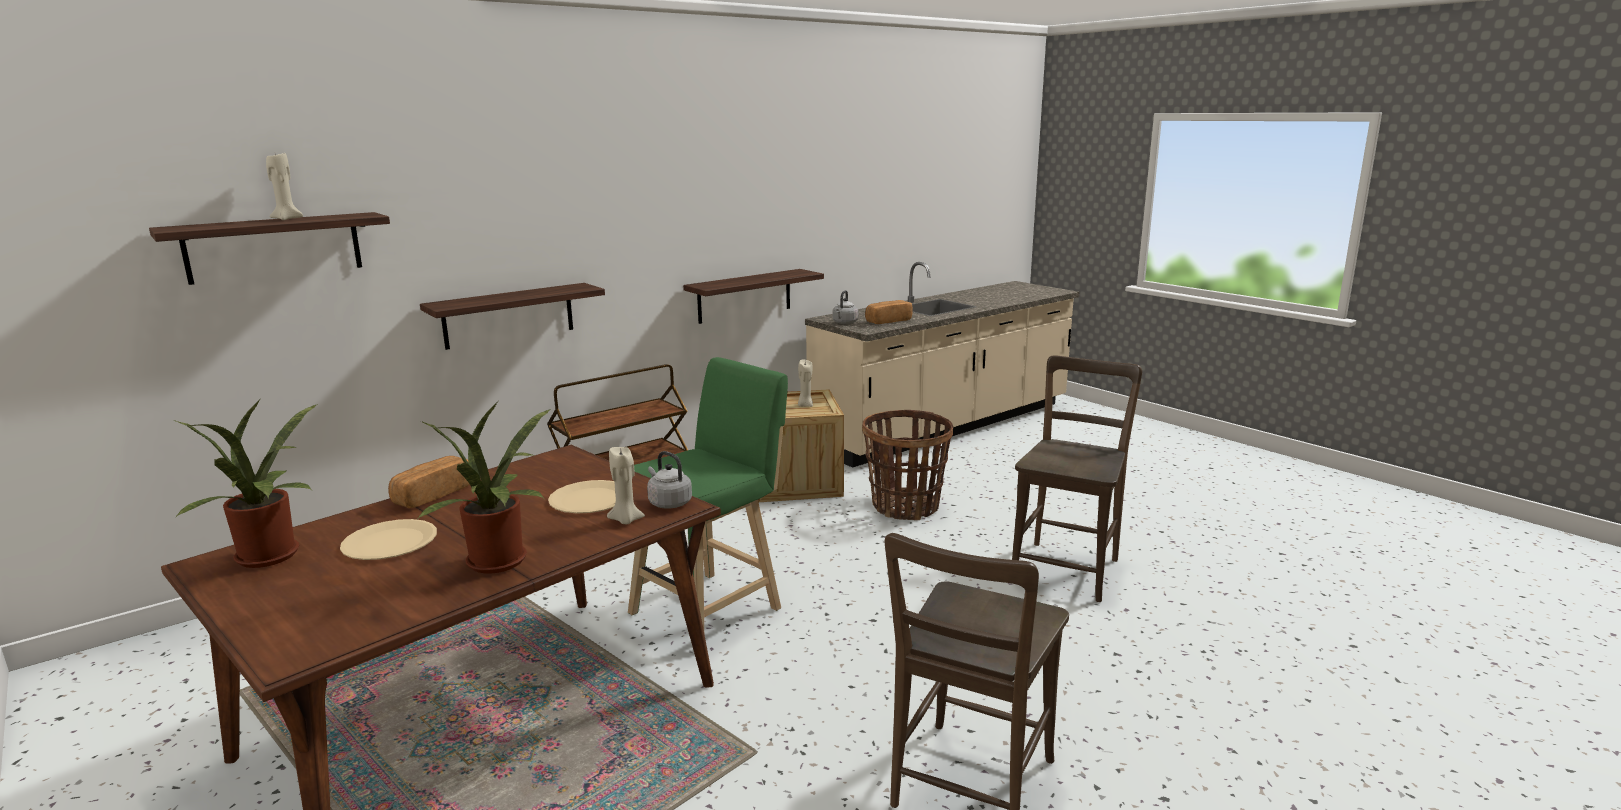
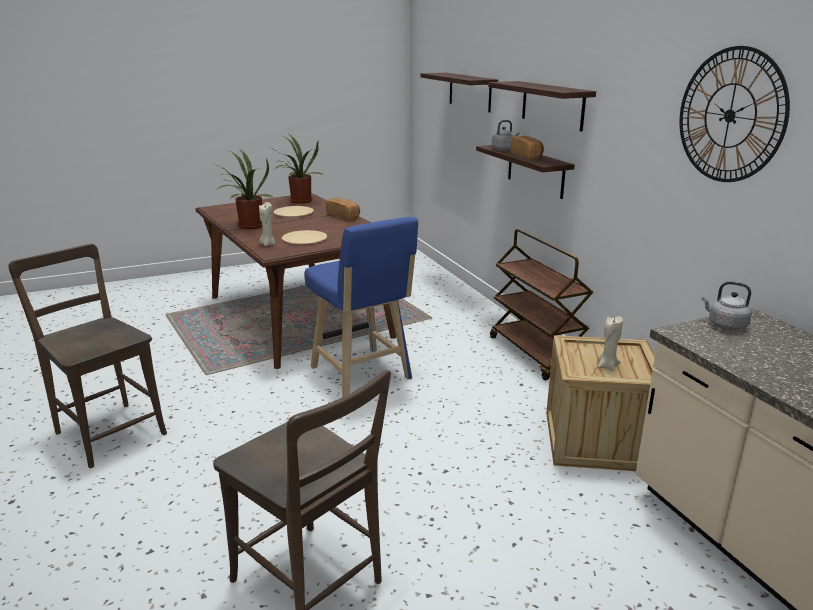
camera: 105 degrees right, 5 degrees up
beige candle [266,153,303,220] -> none
green stool [628,357,788,629] -> blue stool [304,217,418,397]
grey kettle [647,451,692,509] -> grey kettle moved to [492,120,519,150]
shelf [683,269,824,324] -> shelf moved to [488,81,596,132]
basket [862,410,953,520] -> none
bread [865,300,913,324] -> bread moved to [511,136,544,159]
none -> wall clock [679,46,790,182]

